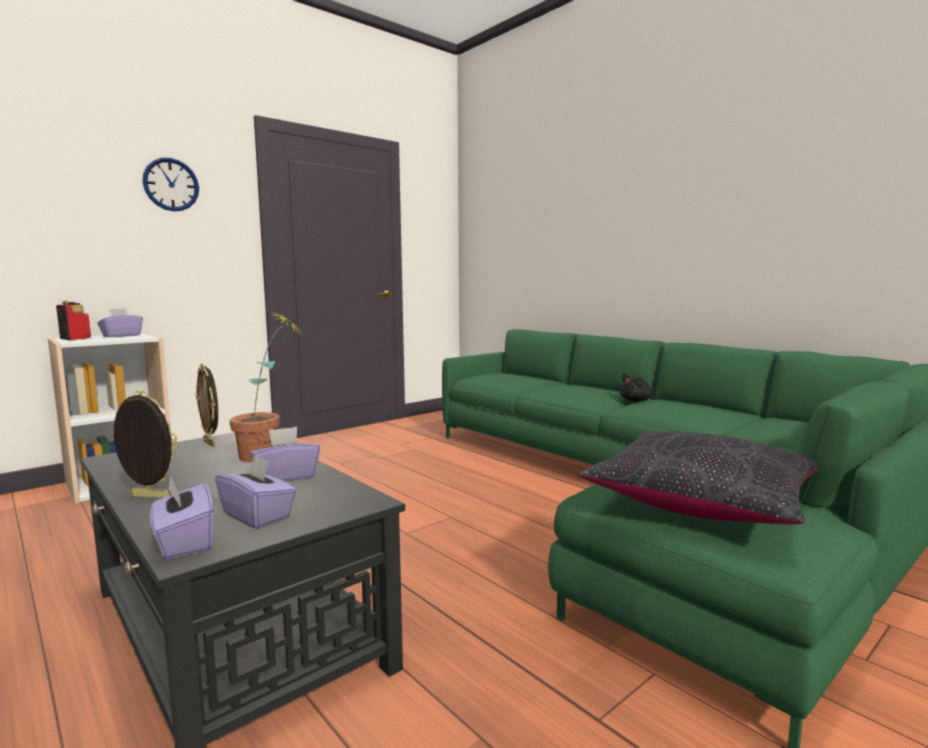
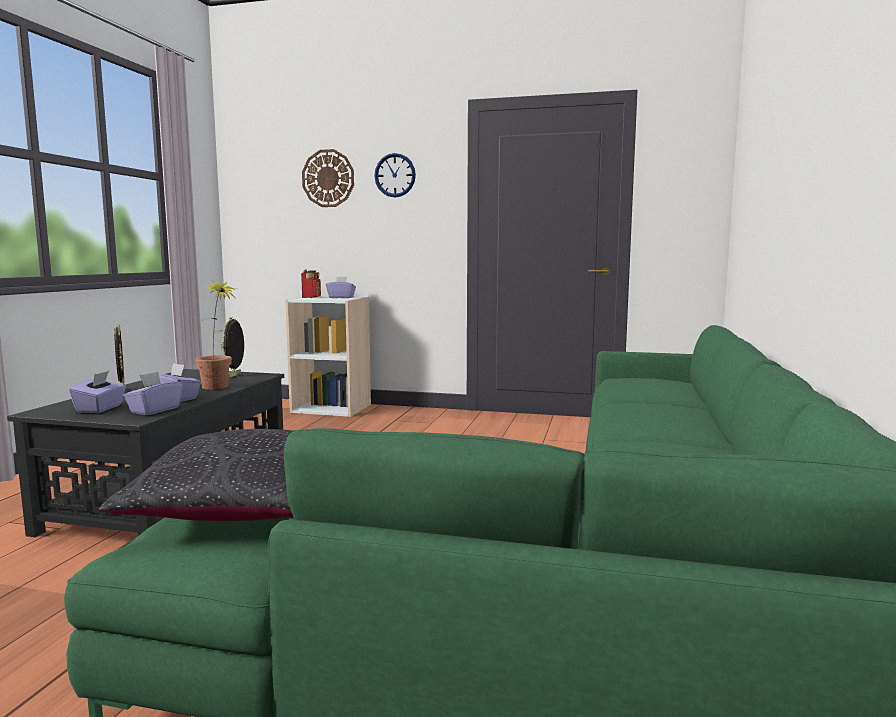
camera: 55 degrees right, 0 degrees up
purple tissue box [150,476,214,560] -> purple tissue box moved to [123,372,183,415]
black plush toy [620,373,657,402] -> none
none -> wall clock [302,149,354,207]

